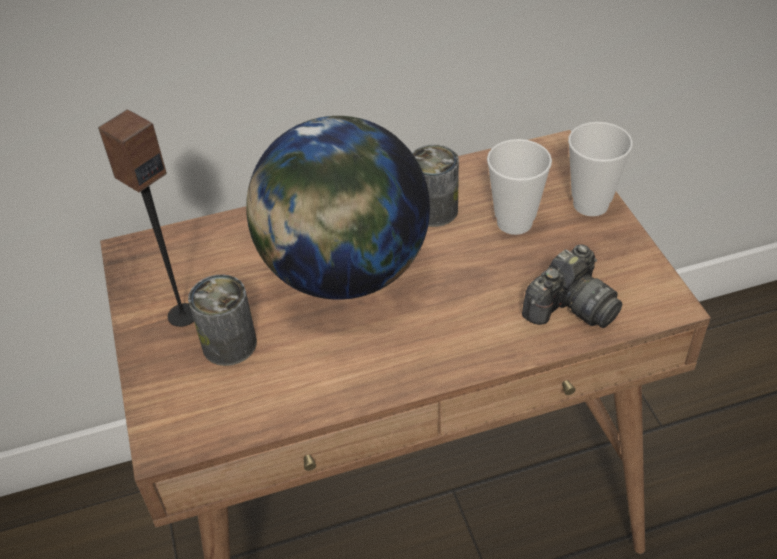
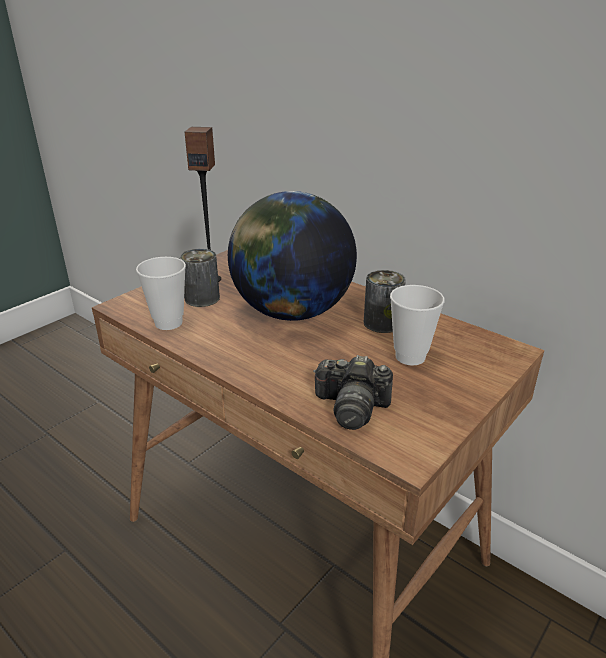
camera: 55 degrees right, 15 degrees down
cup [568,122,633,216] -> cup moved to [136,257,186,330]

